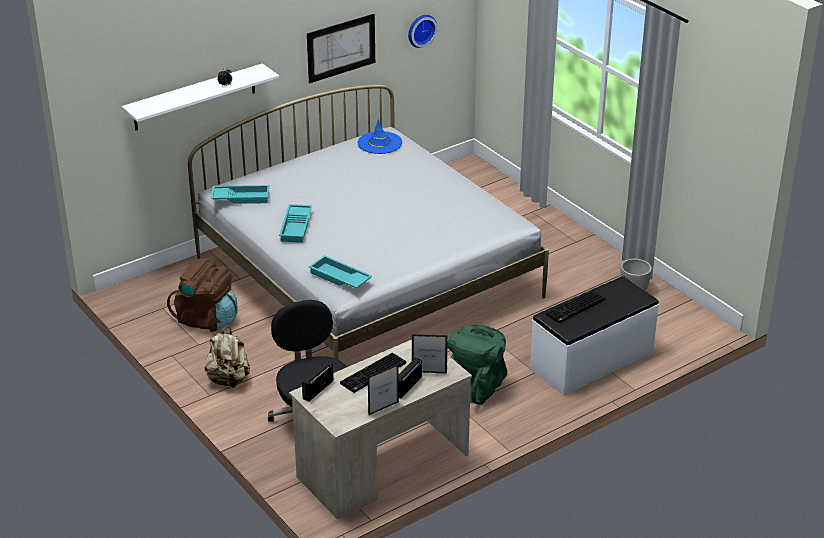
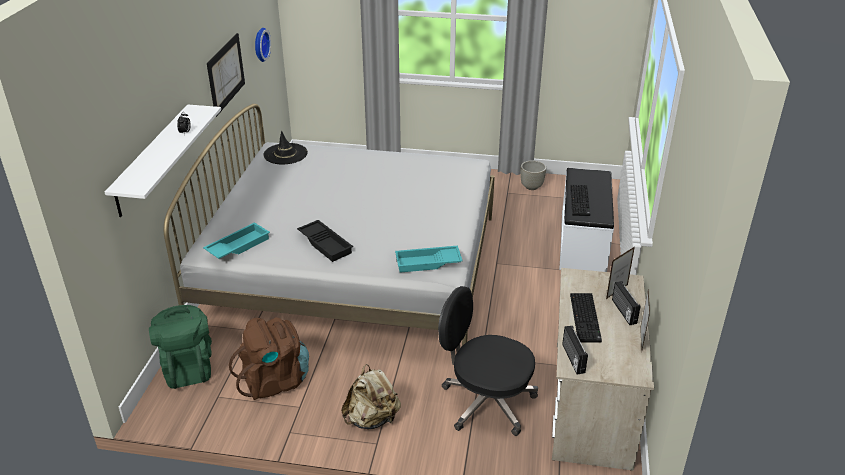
camera: 45 degrees left, 0 degrees up
turquoise tray [279,204,312,243] -> black tray [297,220,353,262]
blue hat [358,119,402,154] -> black hat [263,131,308,164]
green backpack [447,324,507,405] -> green backpack moved to [149,305,212,389]

